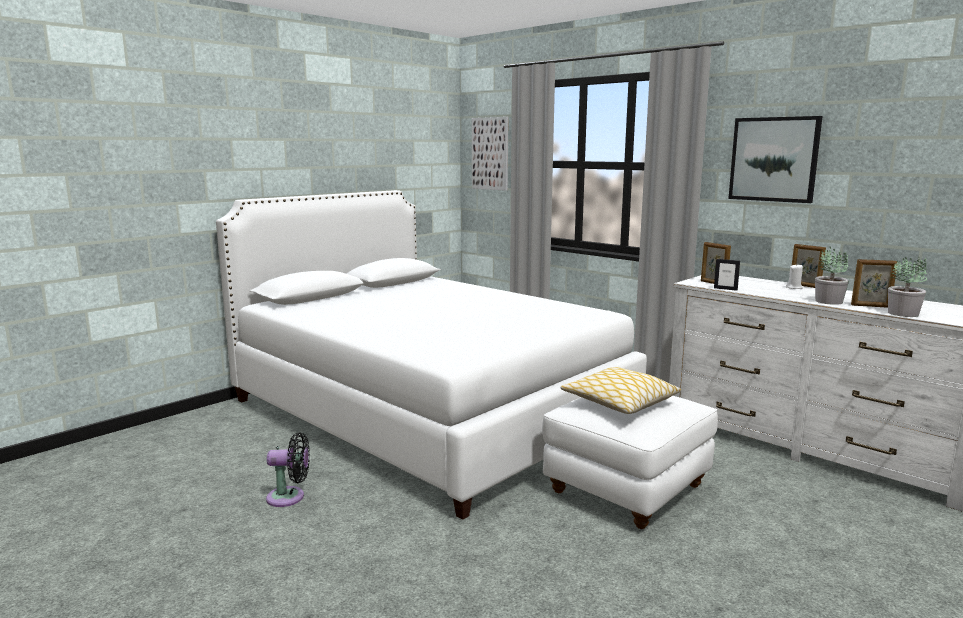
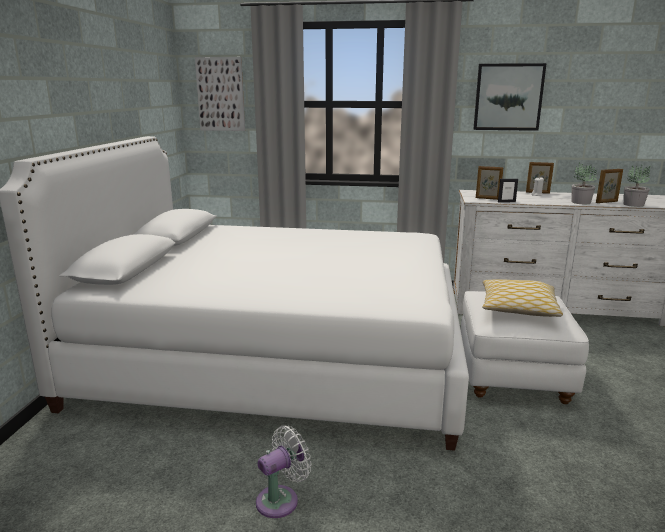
camera: 35 degrees left, 5 degrees up
black fan [266,433,310,507] -> white fan [256,426,311,518]

